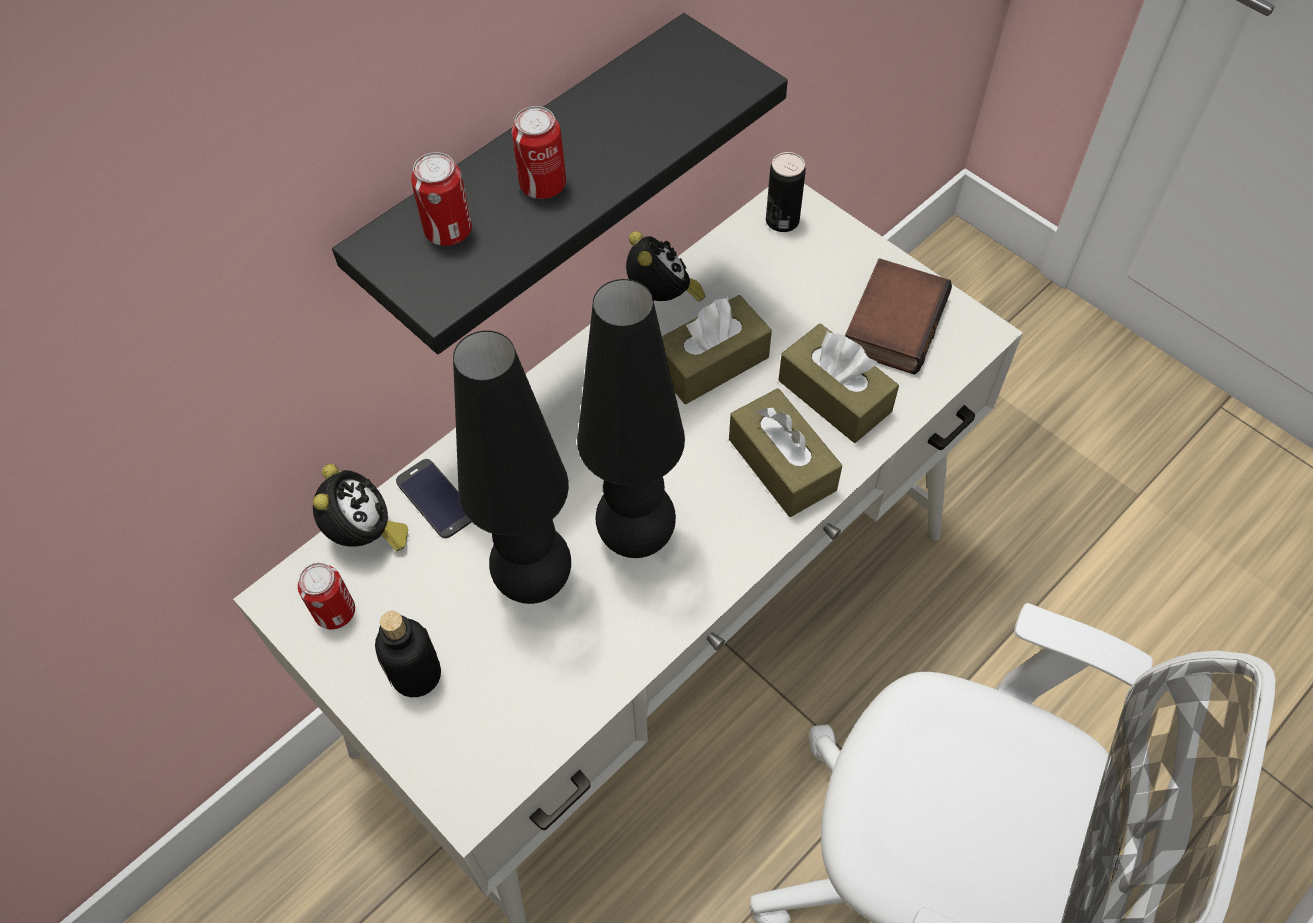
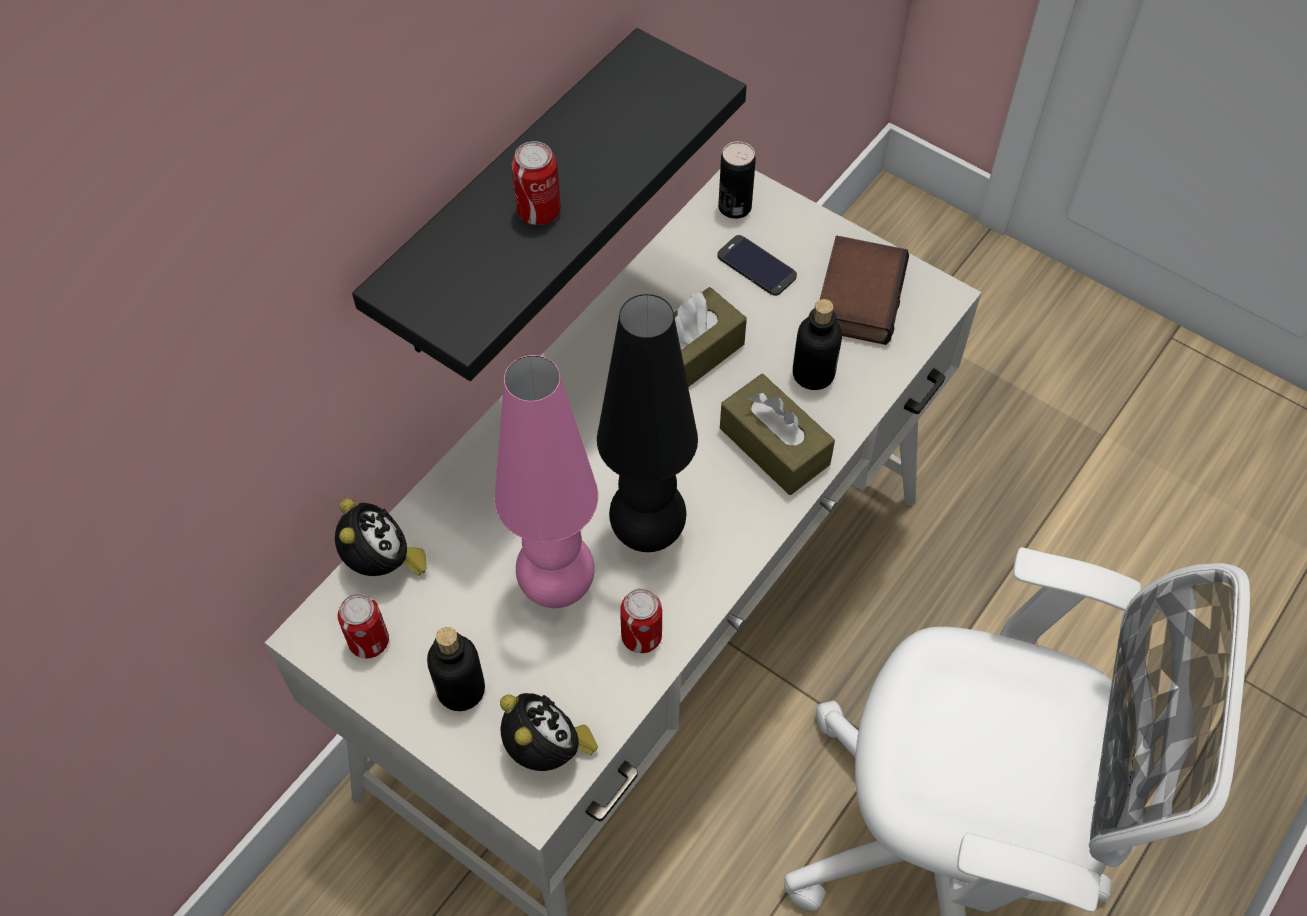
camera: 10 degrees left, 0 degrees up
phone [396,459,472,538] -> phone moved to [717,235,797,296]
can [411,152,472,246] -> can moved to [620,588,662,653]
black table lamp [453,330,571,604] -> pink table lamp [494,355,598,608]
alarm clock [626,231,705,302] -> alarm clock moved to [500,693,598,771]
brown tissue box [779,324,899,443] -> bottle [793,299,842,390]

